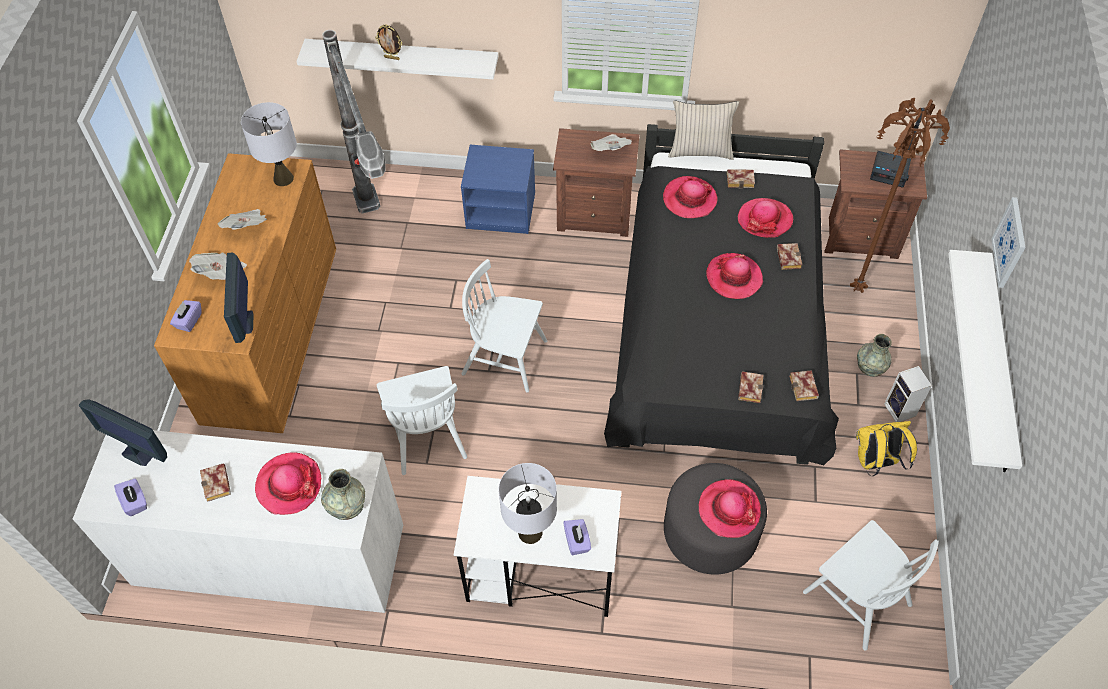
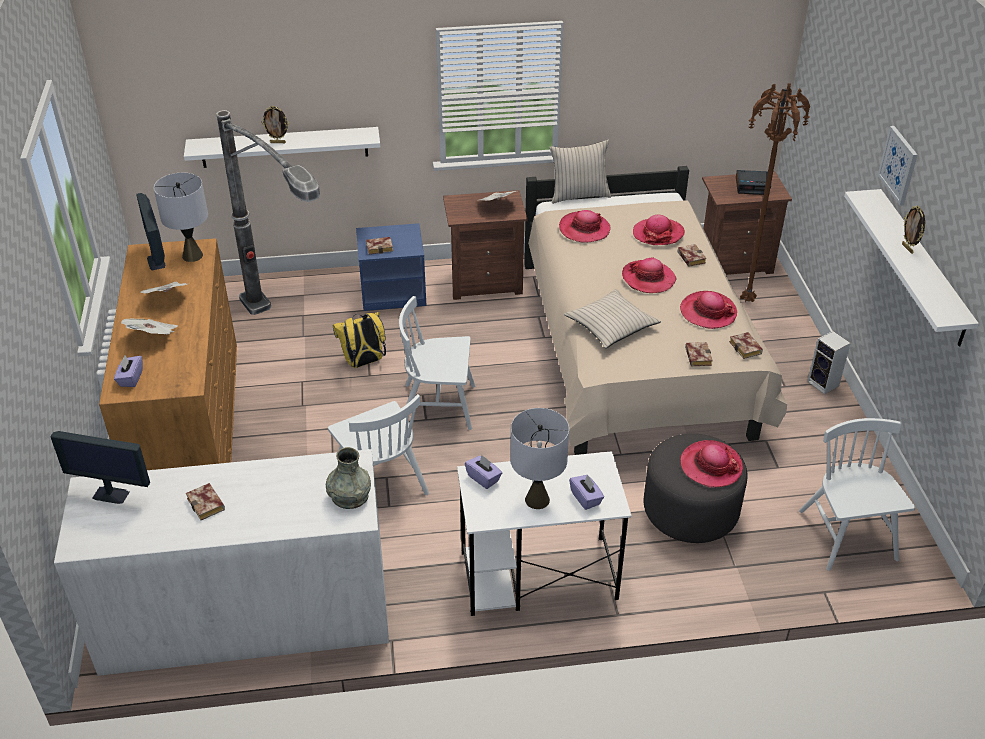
camera: 15 degrees left, 15 degrees down
purple tissue box [114,479,147,516] -> purple tissue box moved to [465,455,502,489]
monitor [224,252,254,343] -> monitor moved to [136,193,165,270]
hat [255,452,322,515] -> hat moved to [680,291,737,329]
black bed [604,124,839,465] -> beige bed [524,166,787,455]
book [727,169,755,189] -> book moved to [366,237,393,254]
white chair [803,520,939,651] -> white chair turned 135 degrees counterclockwise [799,418,915,571]
yellow backpack [856,421,917,476] -> yellow backpack moved to [333,312,386,368]
grey vase [857,334,892,377] -> none
none -> beige pillow [564,289,661,348]
none -> picture frame [902,206,925,254]

